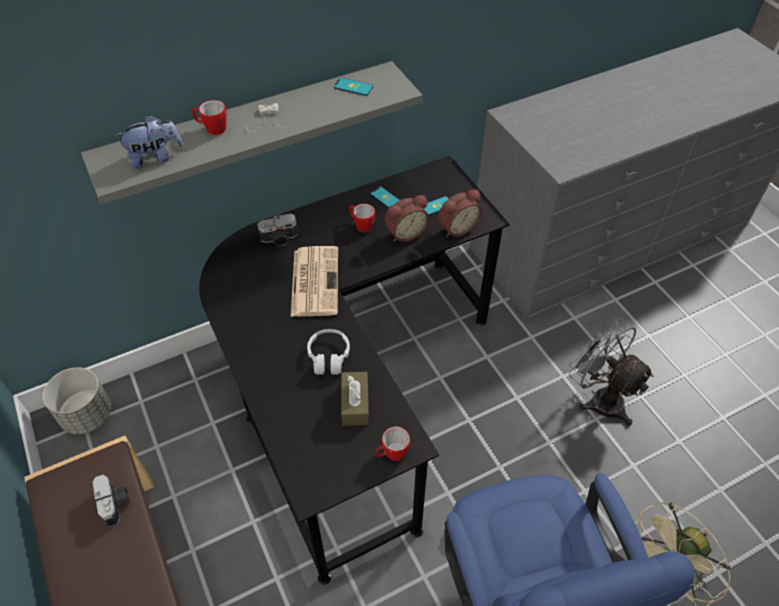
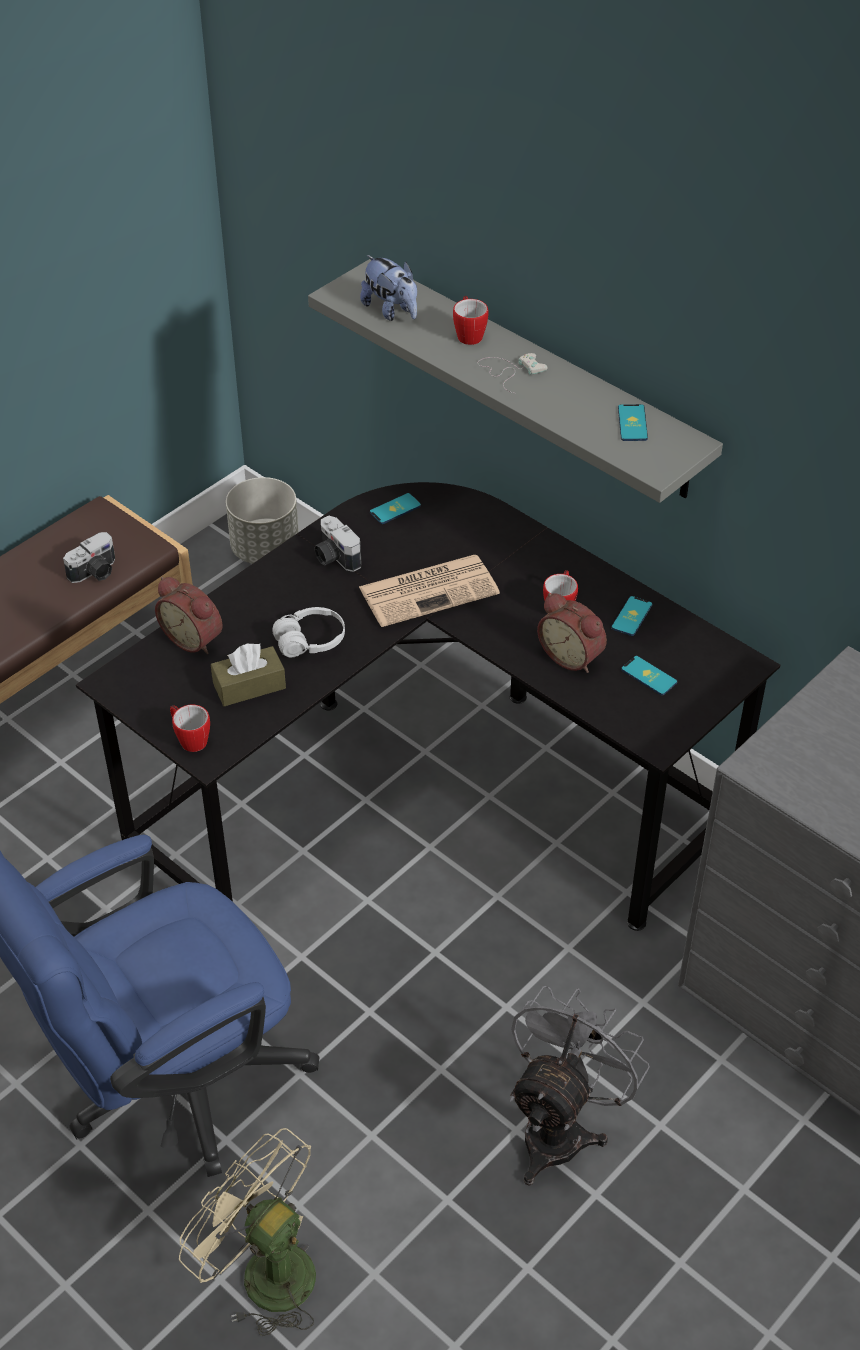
camera: 70 degrees right, 5 degrees down
camera [257,213,298,247] -> camera moved to [314,516,362,572]
alarm clock [438,189,482,237] -> alarm clock moved to [155,577,223,654]
none -> phone [370,493,421,524]

